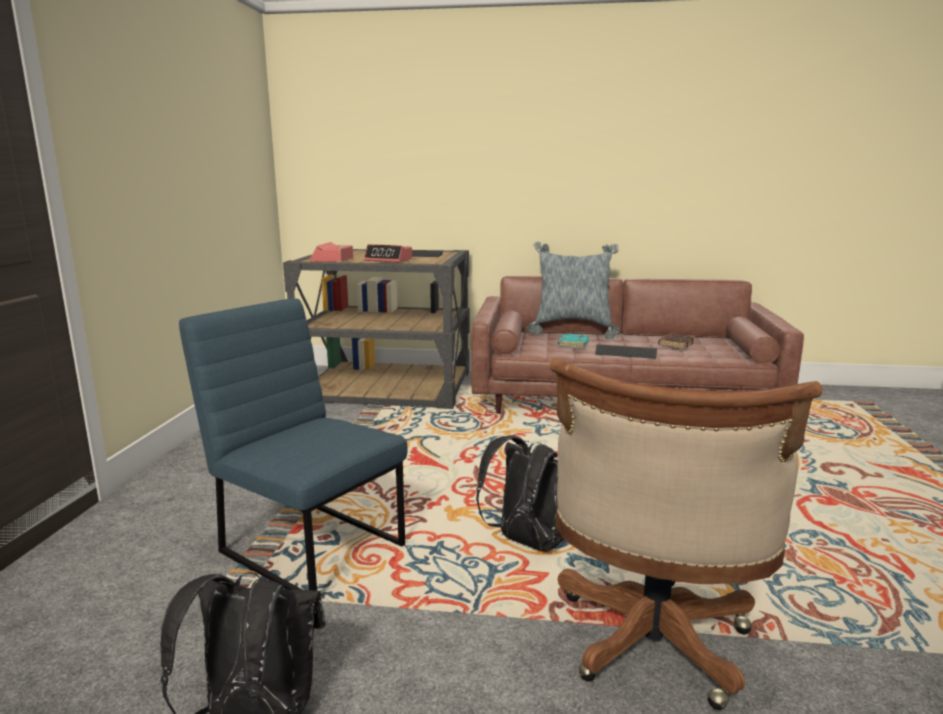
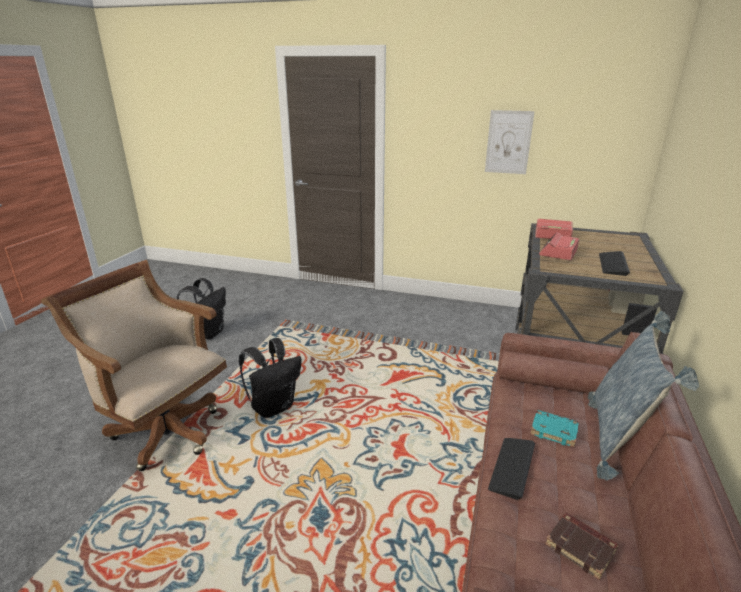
camera: 100 degrees right, 10 degrees up
blue chair [179,298,408,591] -> none
none -> picture [485,110,535,174]

